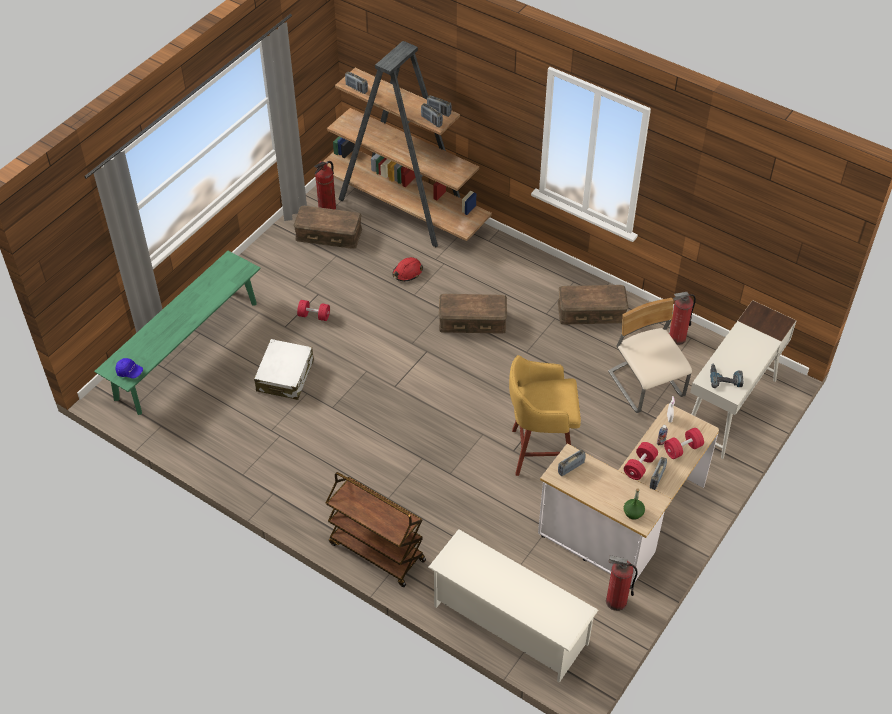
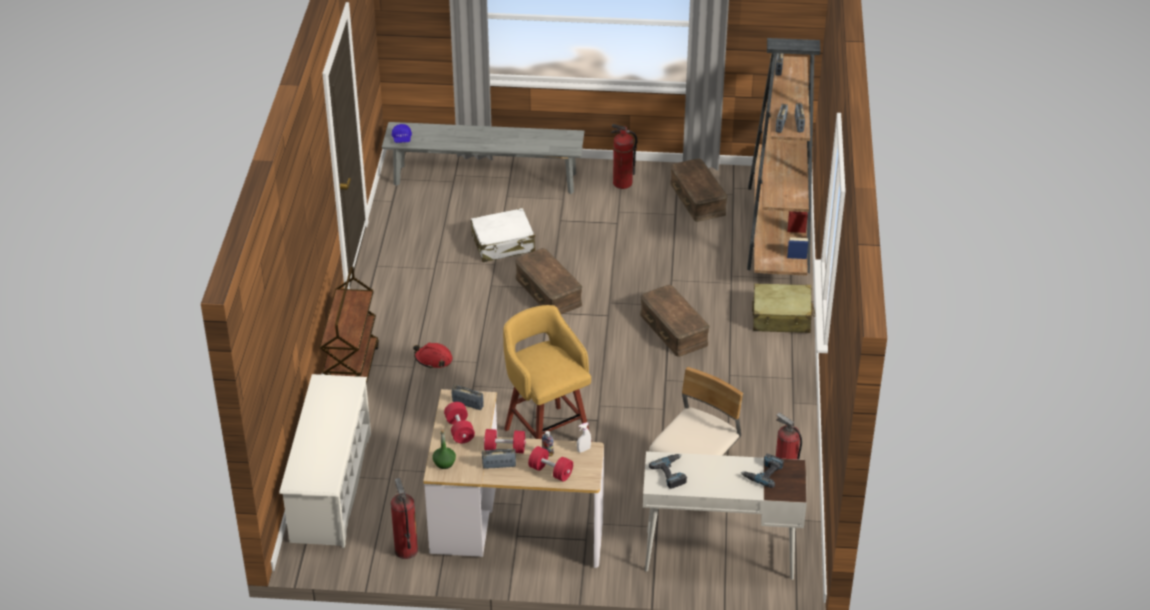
camera: 60 degrees right, 10 degrees down
green bench [94,251,261,415] -> grey bench [382,122,584,194]
red dumbbell [297,300,330,321] -> red dumbbell moved to [444,402,475,443]
fire extinguisher [314,161,336,209] -> fire extinguisher moved to [611,124,638,189]
red hard hat [392,257,423,281] -> red hard hat moved to [413,343,453,369]
brown storage box [558,285,628,325] -> brown storage box moved to [515,248,582,314]
none -> power drill [741,454,784,488]
none -> beige suitcase [752,283,815,333]

